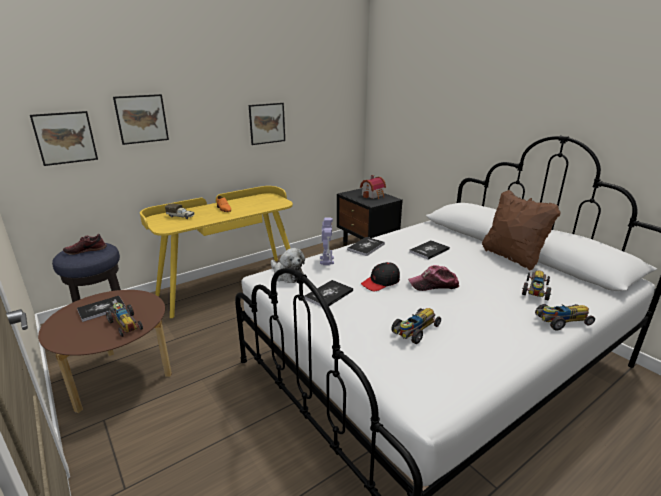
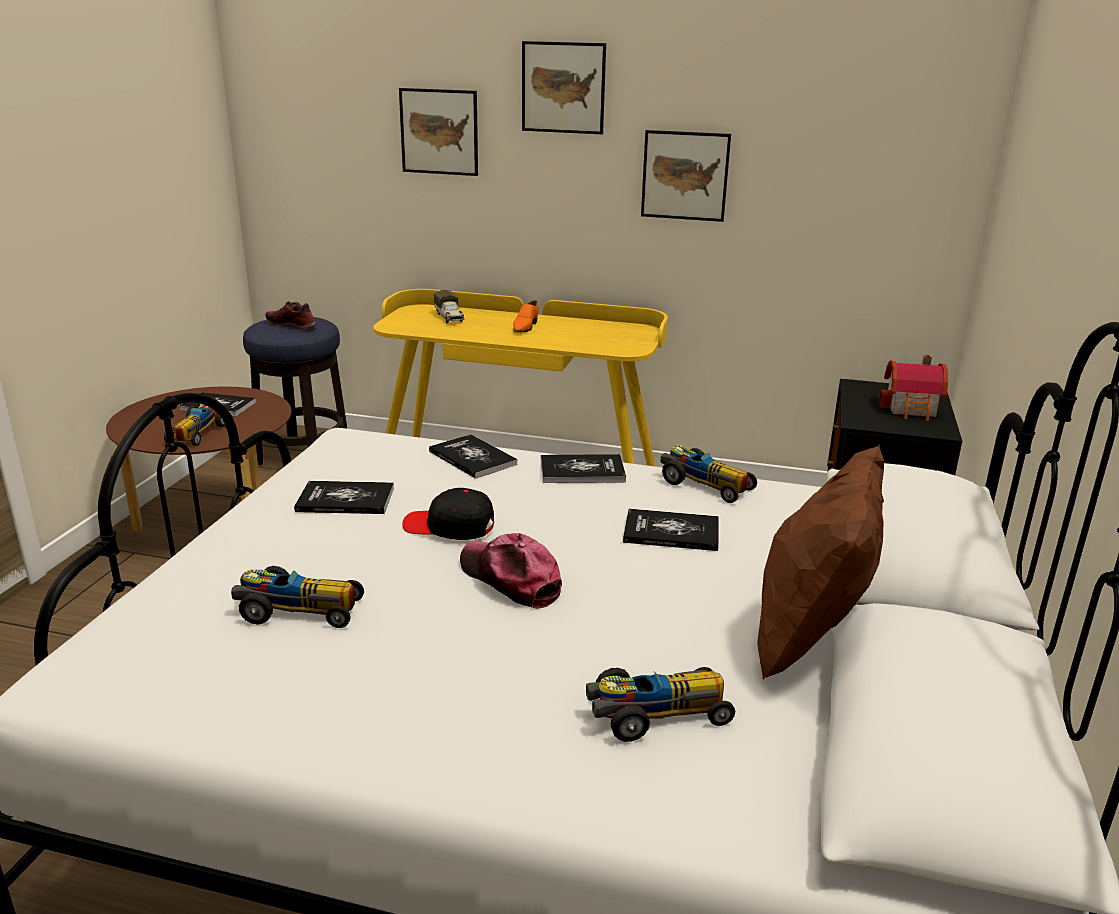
camera: 50 degrees right, 0 degrees up
picture [30,111,98,166] -> picture moved to [522,41,606,134]
plush toy [271,248,305,283] -> none
toy robot [320,217,334,265] -> book [429,434,518,479]
toy car [535,304,595,331] -> toy car moved to [660,445,757,503]

